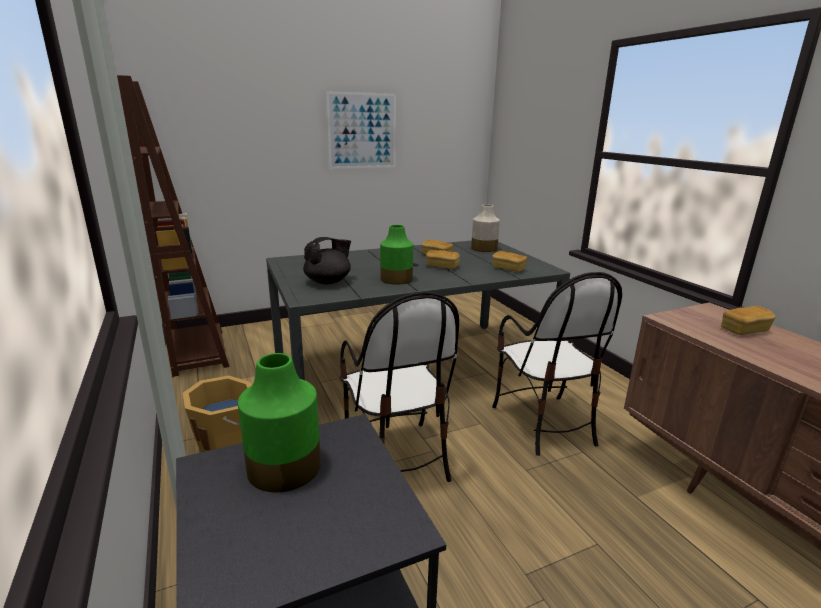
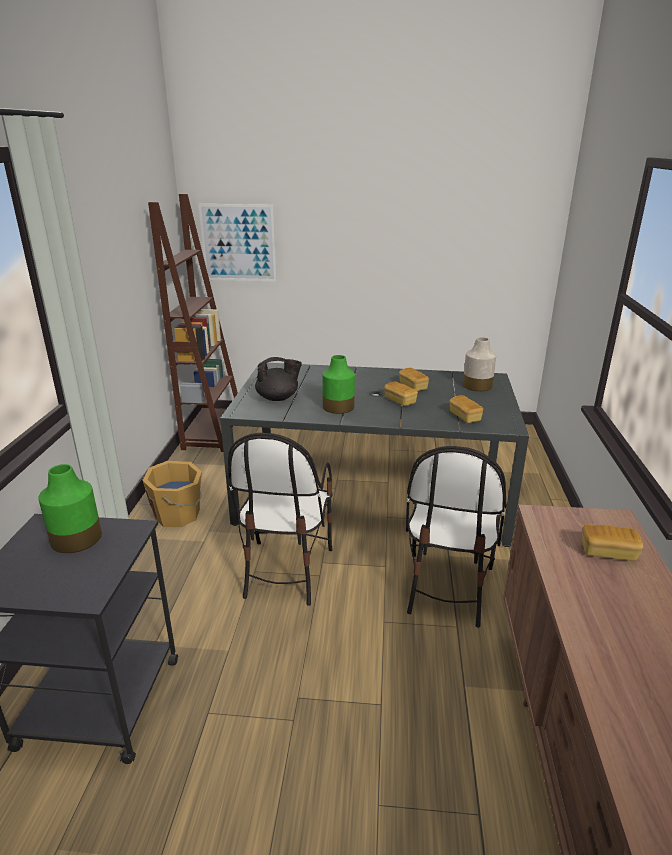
camera: 30 degrees right, 5 degrees up
picture [326,91,396,169] -> picture moved to [199,204,277,281]

